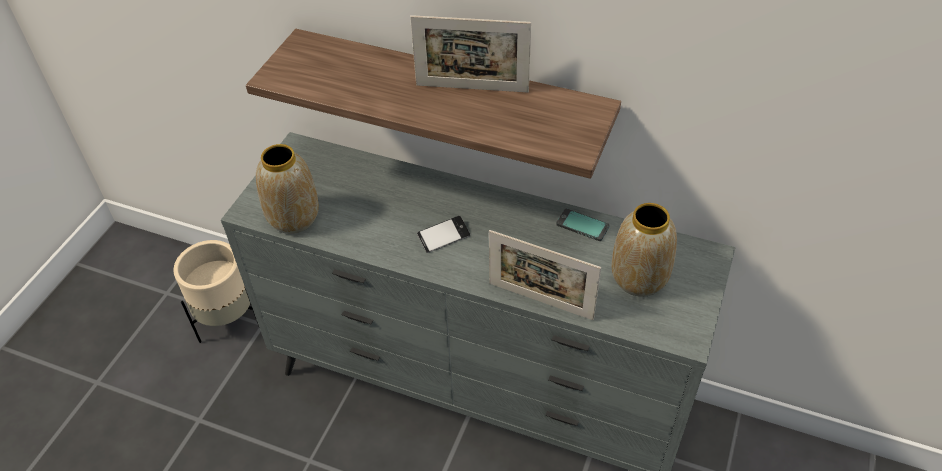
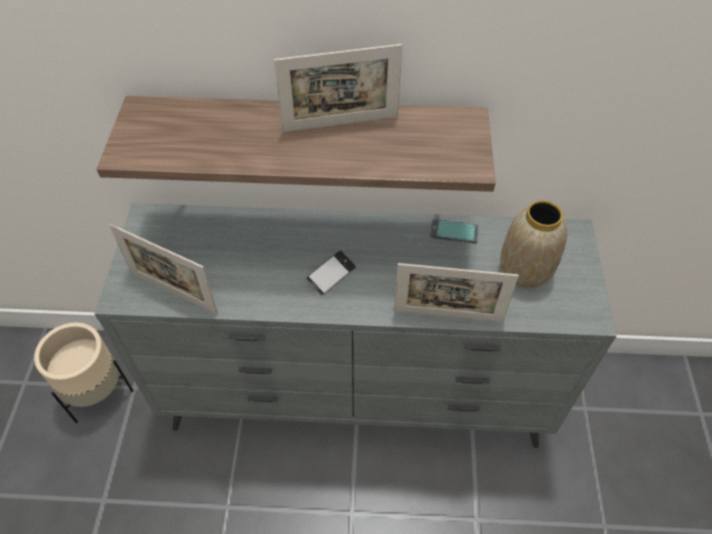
camera: 20 degrees left, 5 degrees up
vase [256,144,319,234] -> picture frame [109,224,218,314]

